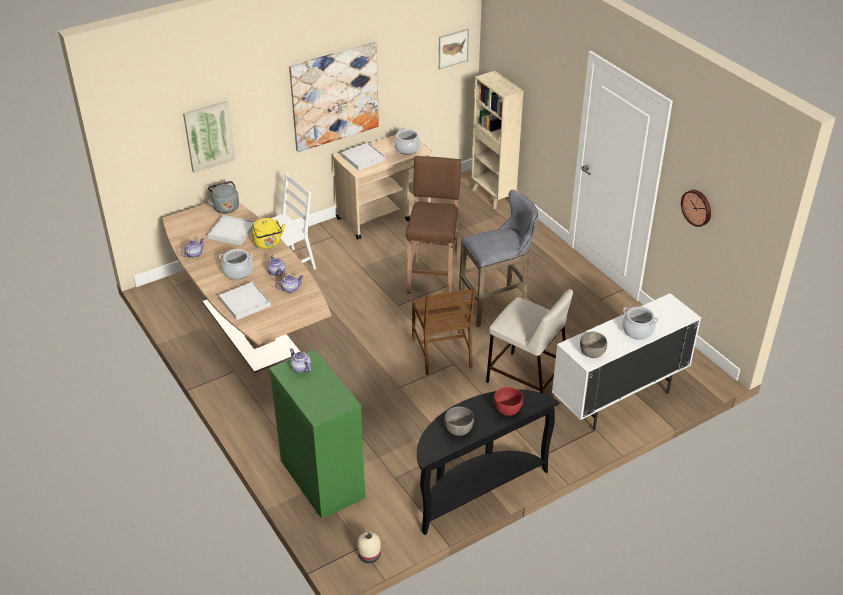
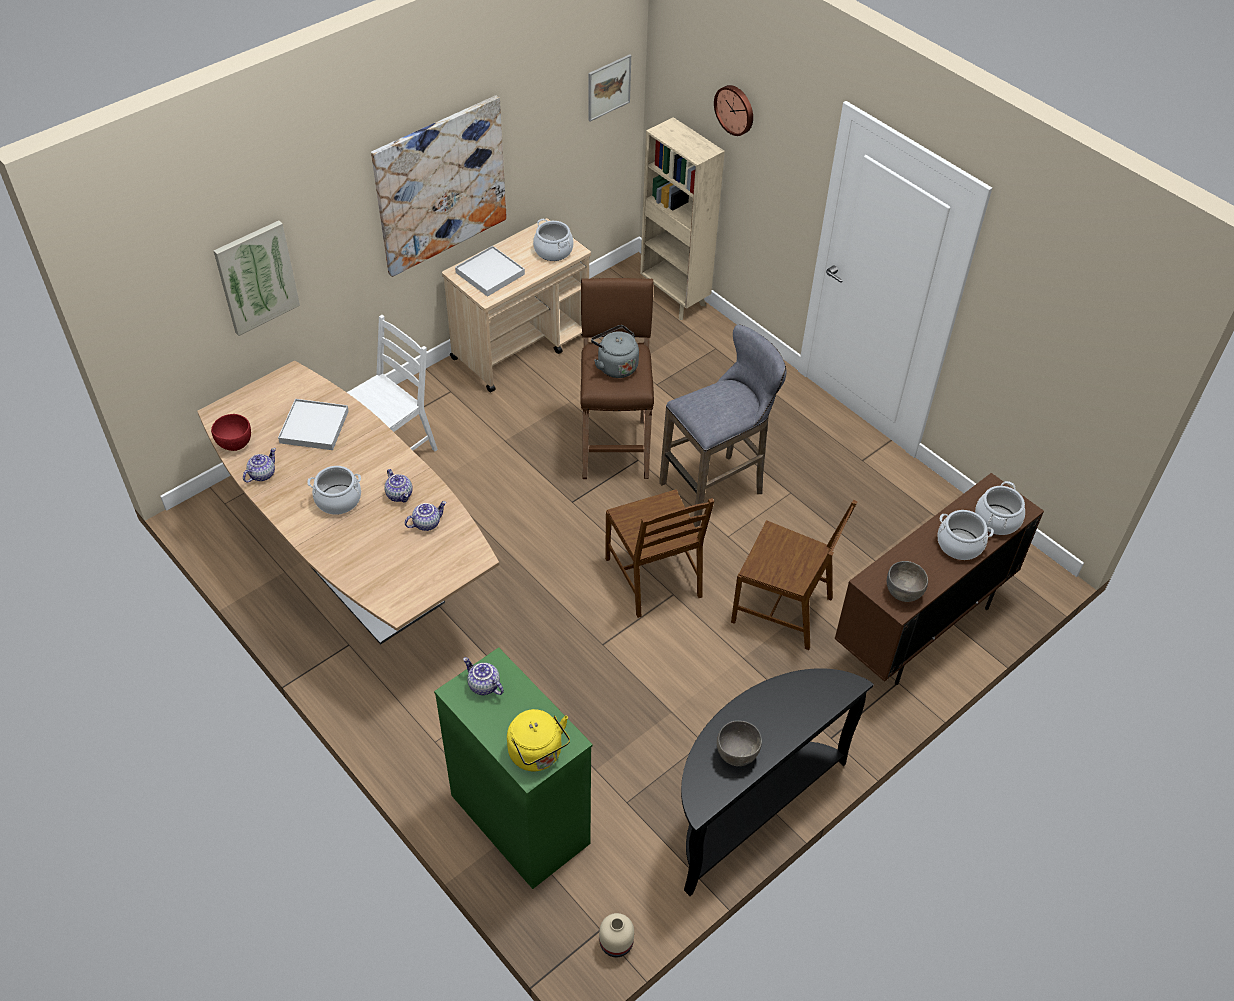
camera: 10 degrees left, 10 degrees up
grey kettle [206,181,239,214] -> grey kettle moved to [591,325,639,378]
white tray [219,282,271,320] -> none
yellow kettle [252,218,285,249] -> yellow kettle moved to [507,709,570,771]
beige stool [486,289,573,393] -> brown chair [731,500,858,650]
red bowl [494,387,523,416] -> red bowl moved to [211,414,251,451]
white cabinet [552,293,701,431] -> brown cabinet [835,473,1044,685]
wall clock [681,190,711,227] -> wall clock moved to [714,85,753,136]
none -> cooking pot [975,481,1025,535]

